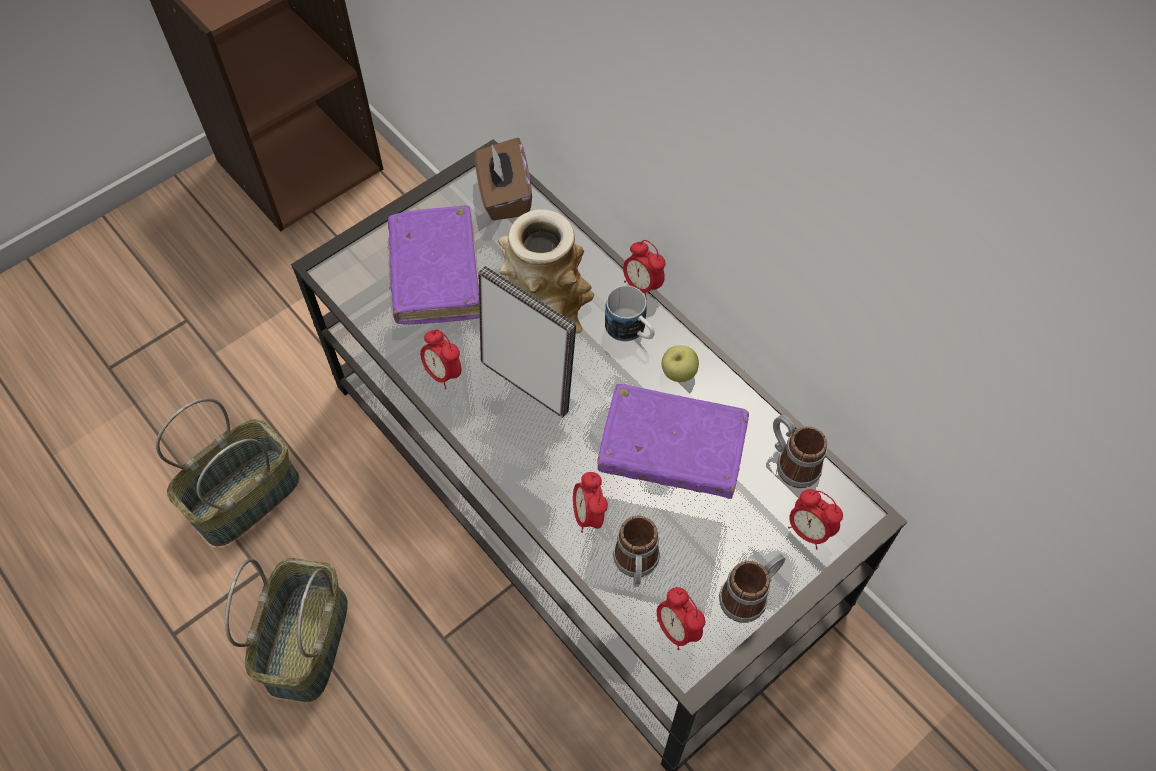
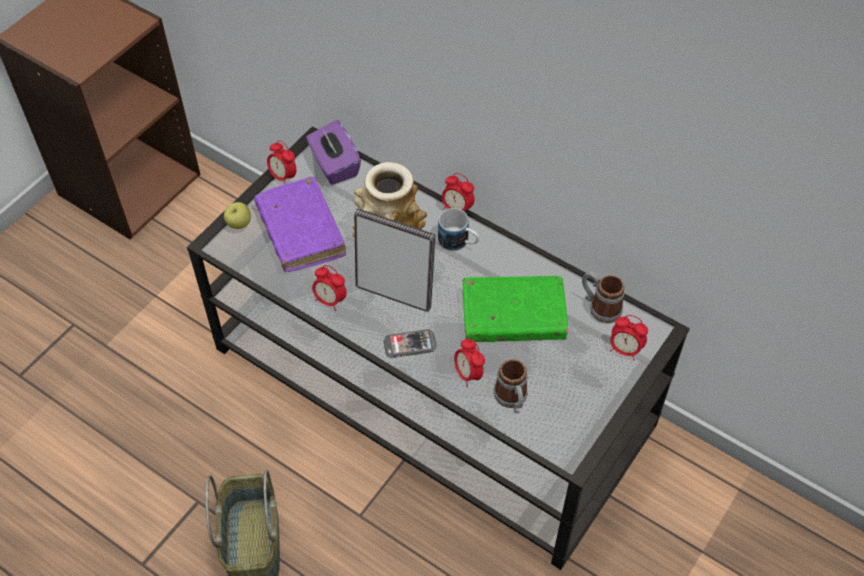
camera: 15 degrees left, 5 degrees down
basket [156,398,299,546] -> none
brown tissue box [475,138,532,220] -> purple tissue box [306,120,361,185]
purple book [597,384,749,499] -> green book [463,276,568,342]
alarm clock [657,587,705,650] -> alarm clock moved to [267,140,296,183]
apple [662,345,699,382] -> apple moved to [224,202,251,229]
mug [719,554,785,623] -> none
none -> phone [383,329,437,358]

